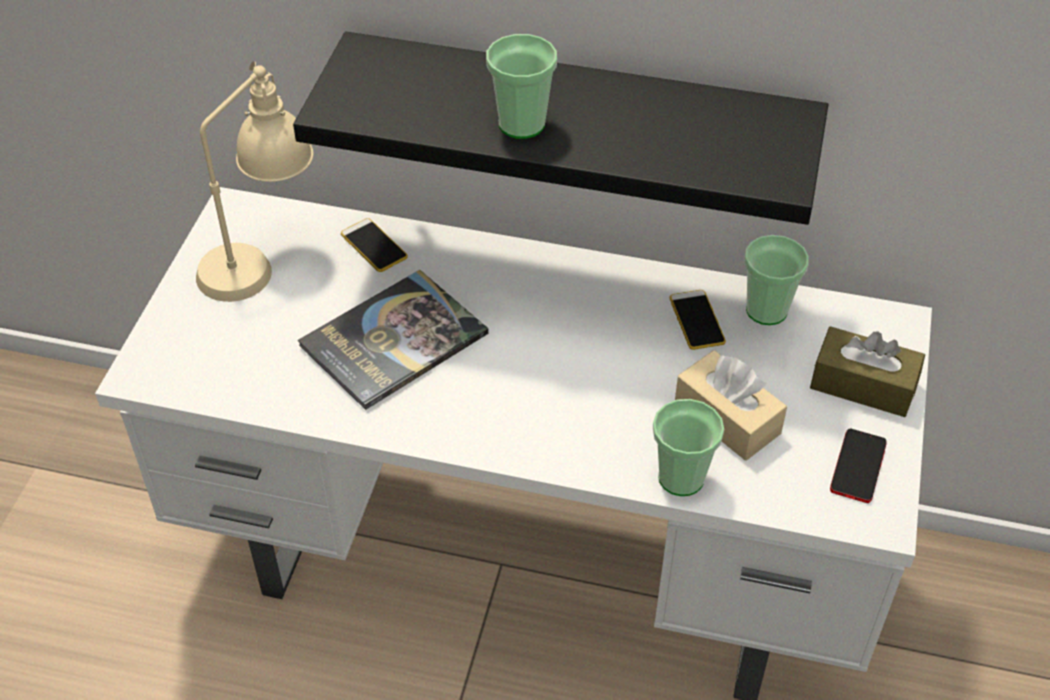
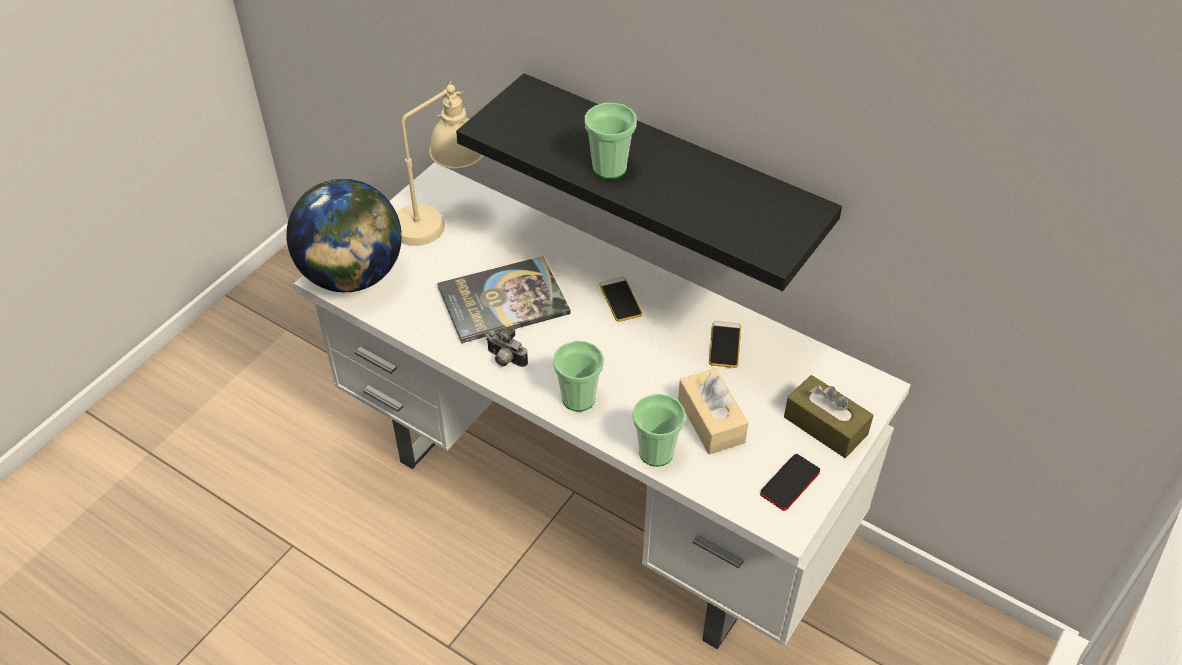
camera: 20 degrees right, 0 degrees up
phone [341,218,408,272] -> phone moved to [599,277,642,322]
cup [744,235,809,325] -> cup moved to [553,341,604,412]
none -> globe [286,179,402,292]
none -> camera [486,328,528,367]

